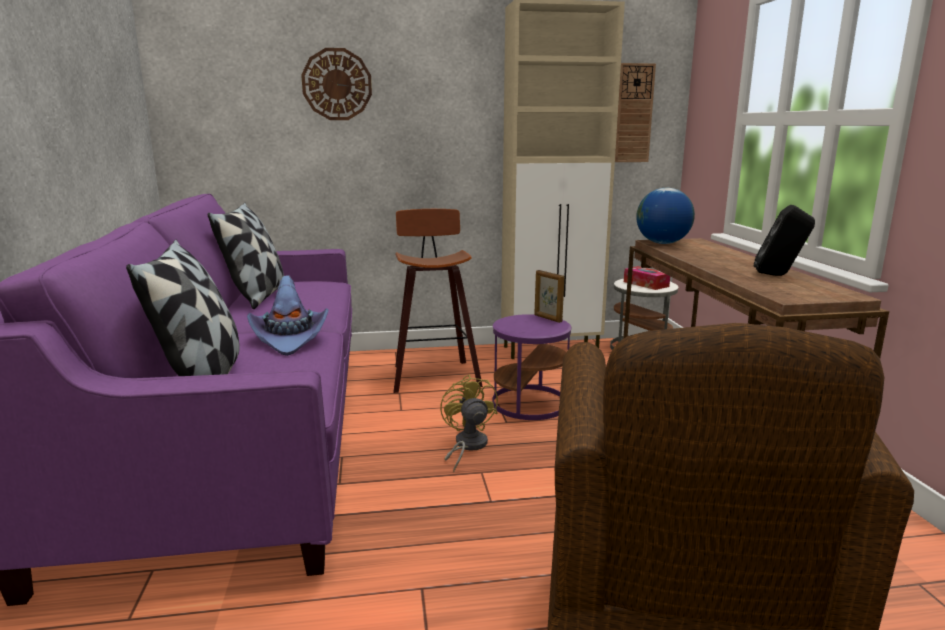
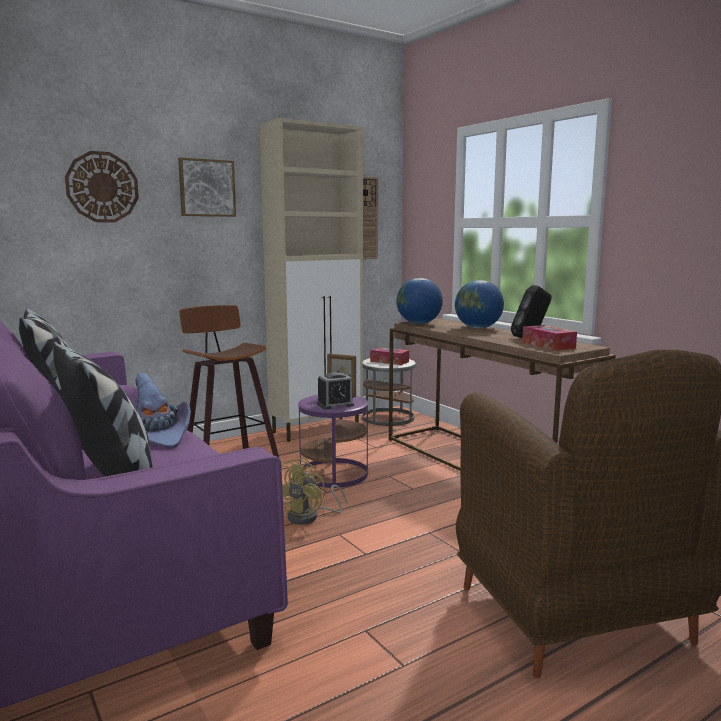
camera: 25 degrees left, 5 degrees down
yellow fan [440,374,498,472] -> yellow fan turned 120 degrees counterclockwise [281,457,347,525]
none -> picture [178,157,236,217]
none -> alarm clock [317,372,354,410]
none -> globe [455,280,504,329]
none -> tissue box [522,325,577,351]

